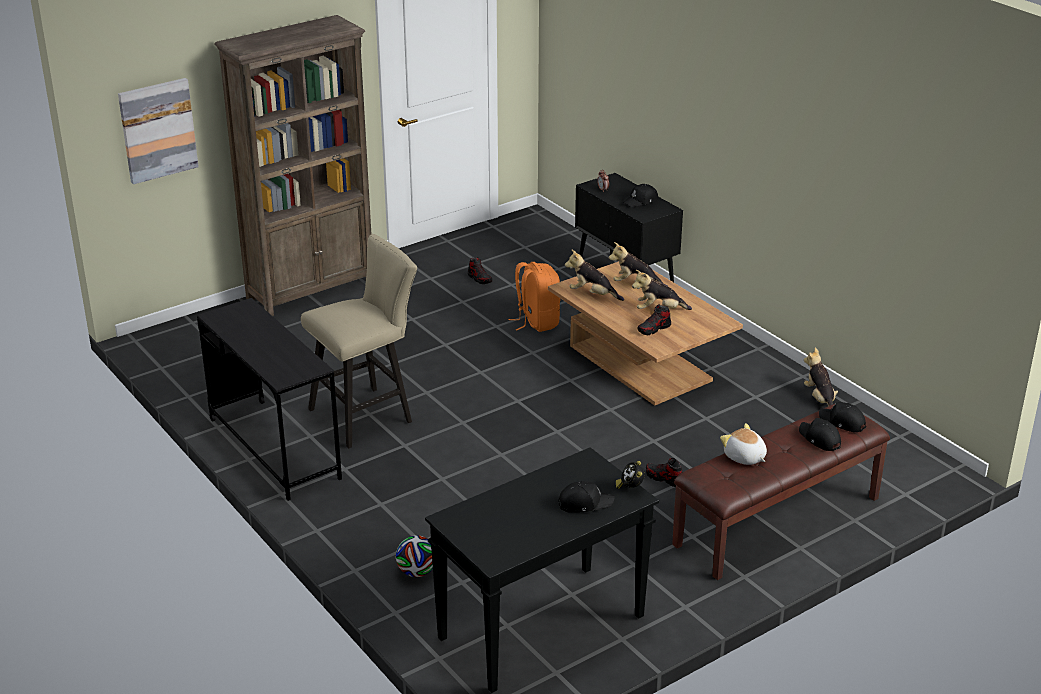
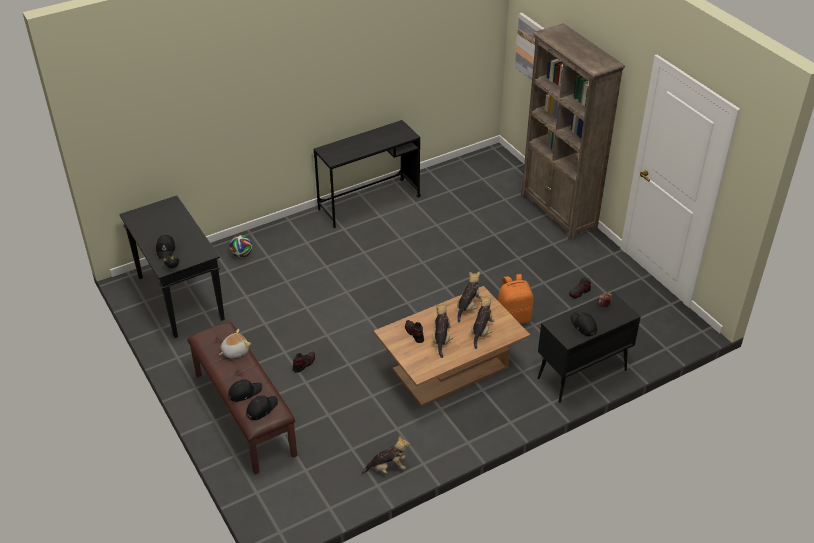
camera: 95 degrees right, 10 degrees up
beige stool [301,234,417,449] -> none

